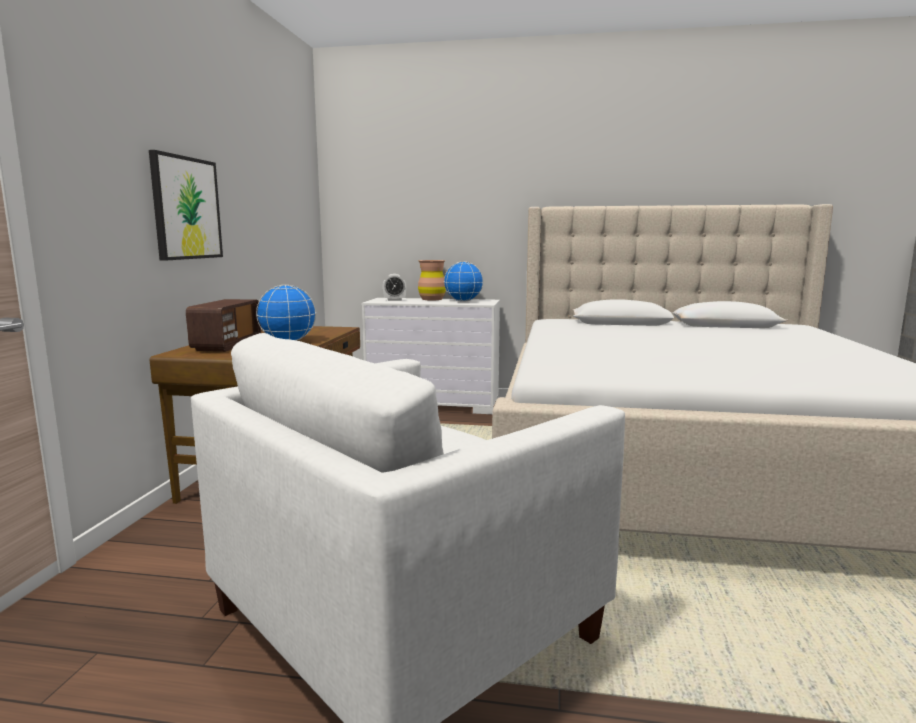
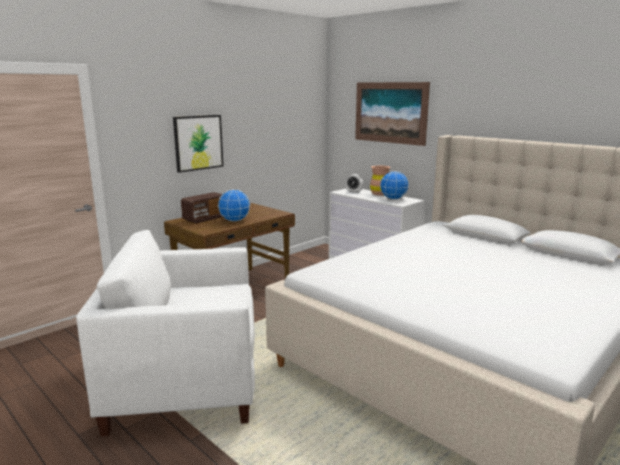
camera: 35 degrees right, 5 degrees up
none -> picture [355,82,430,146]

